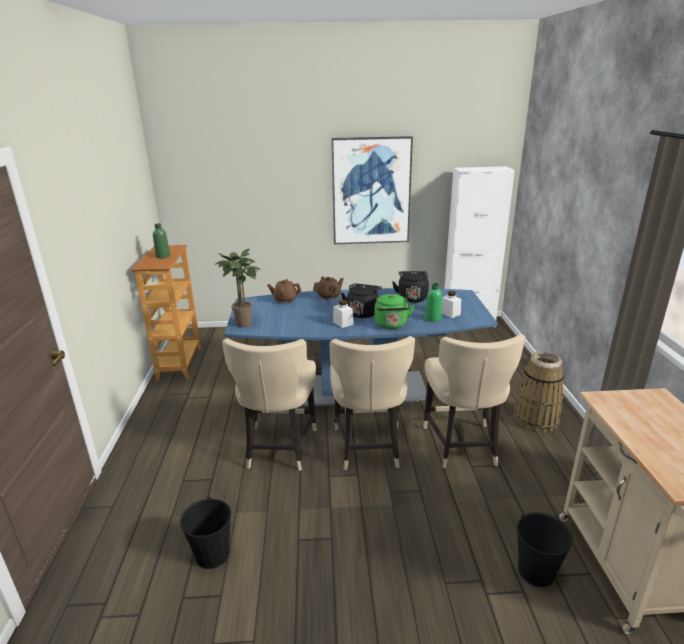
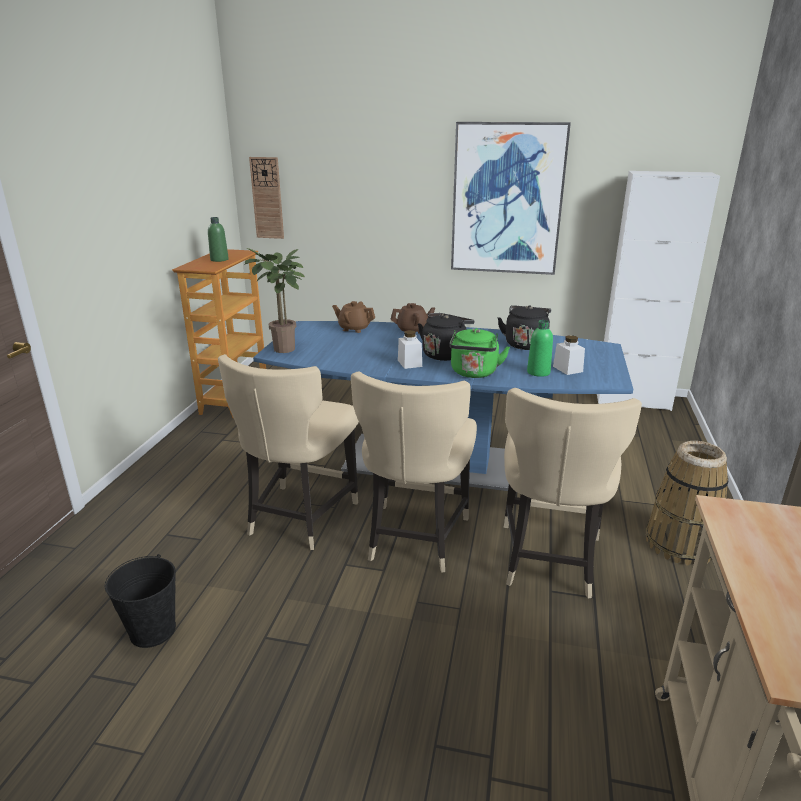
camera: 15 degrees right, 0 degrees up
black bucket [517,512,573,587] -> none
none -> wall clock [249,157,284,239]

